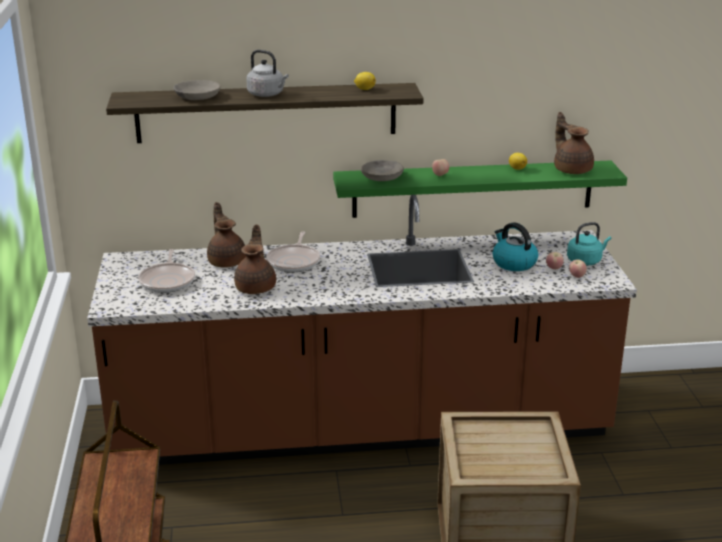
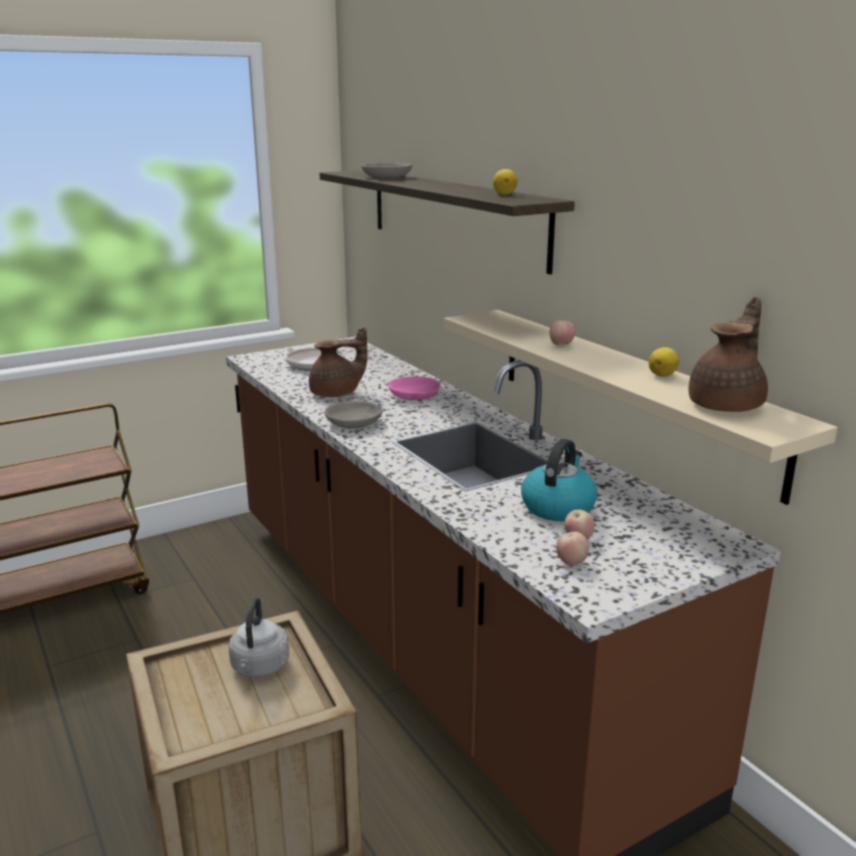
camera: 65 degrees right, 5 degrees down
brown teapot [207,202,246,267] -> none
grey kettle [246,50,289,97] -> grey kettle moved to [229,597,289,678]
frying pan [266,232,320,272] -> pink bowl [388,376,441,400]
green shelf [333,160,627,218] -> beige shelf [444,310,838,505]
grey bowl [361,160,404,181] -> grey bowl moved to [324,401,383,428]
turquoise kettle [567,222,611,266] -> none

